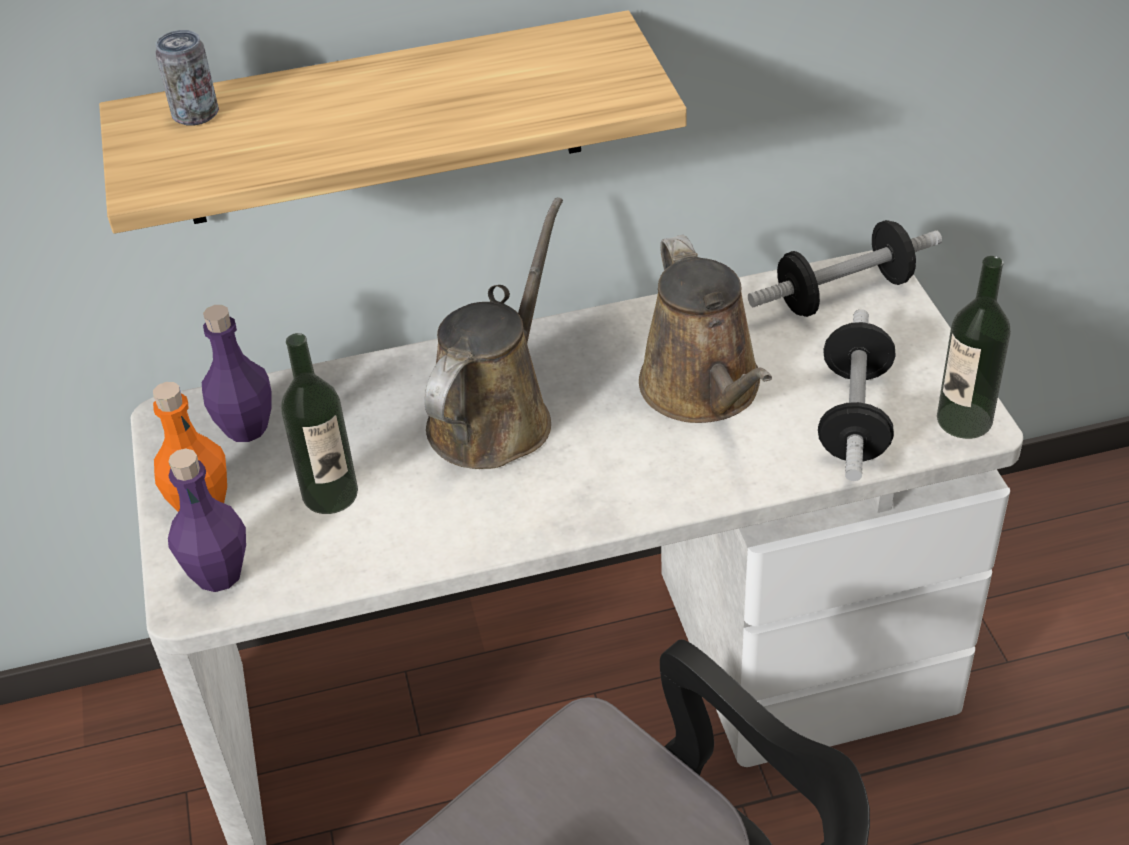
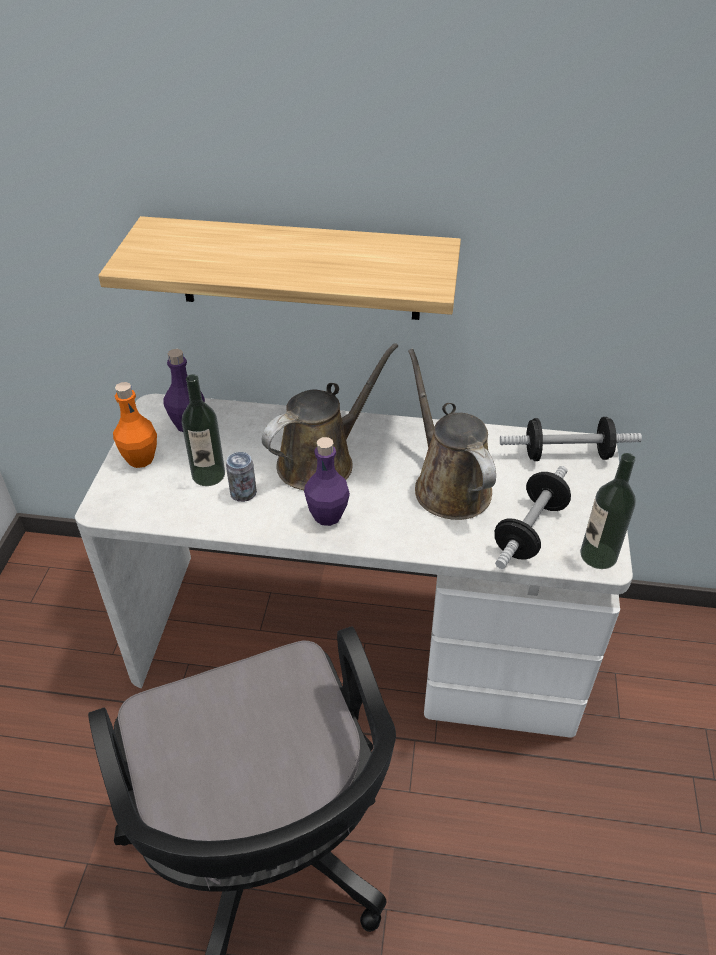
camera: 20 degrees right, 0 degrees up
can [155,30,219,126] -> can moved to [226,452,257,502]
purple bottle [168,448,246,592] -> purple bottle moved to [304,437,350,526]
brown watering can [639,234,772,423] -> brown watering can turned 150 degrees clockwise [408,349,496,520]

